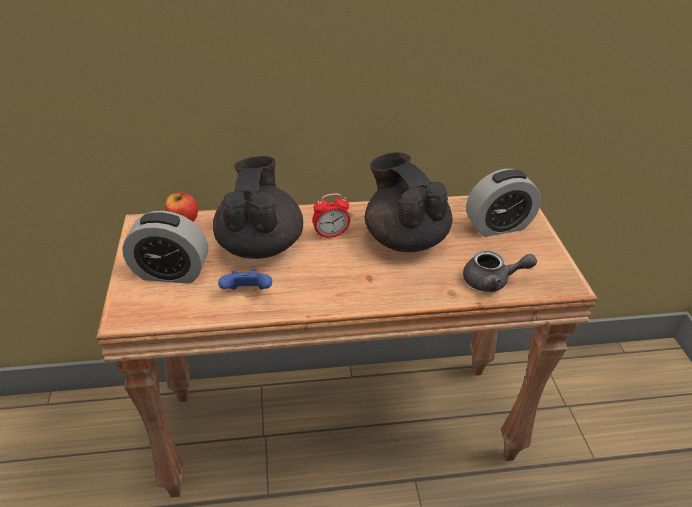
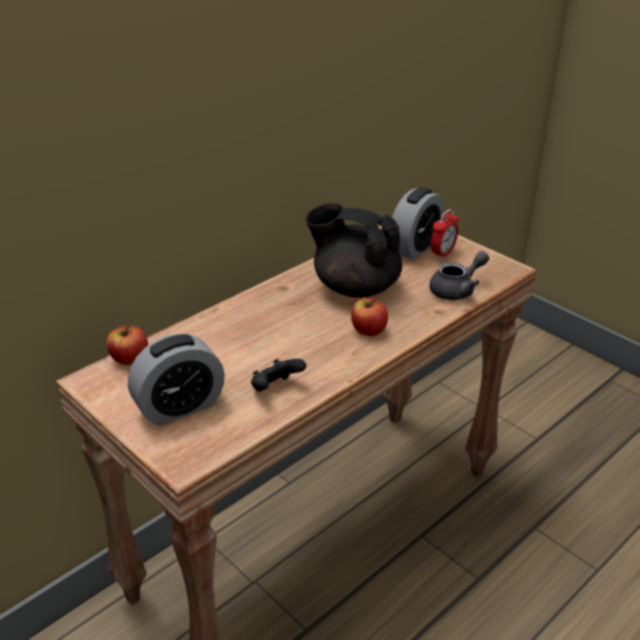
camera: 35 degrees left, 5 degrees down
black teapot [213,156,303,259] -> none
blue game controller [218,269,272,290] -> black game controller [251,359,306,391]
alarm clock [313,193,350,238] -> alarm clock moved to [430,209,459,260]
none -> apple [351,298,388,336]

